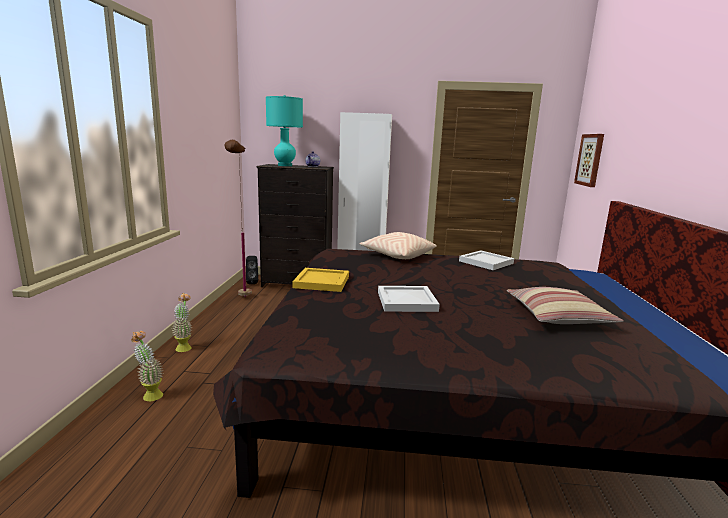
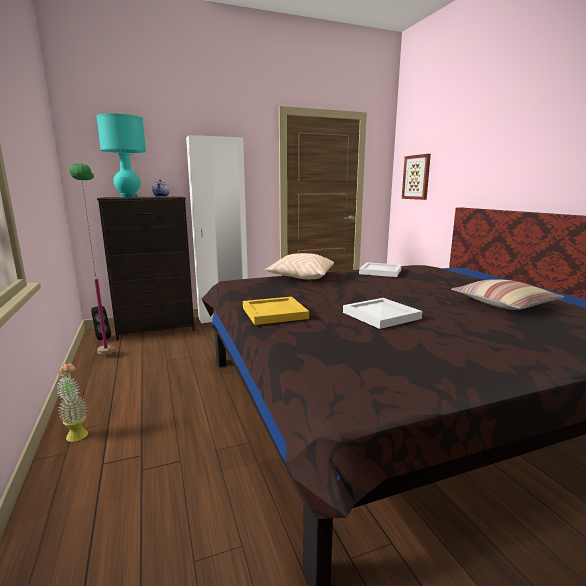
camera: 25 degrees left, 0 degrees up
potted plant [131,331,163,401] -> none
brown floor lamp [225,140,252,297] -> green floor lamp [69,163,115,355]

